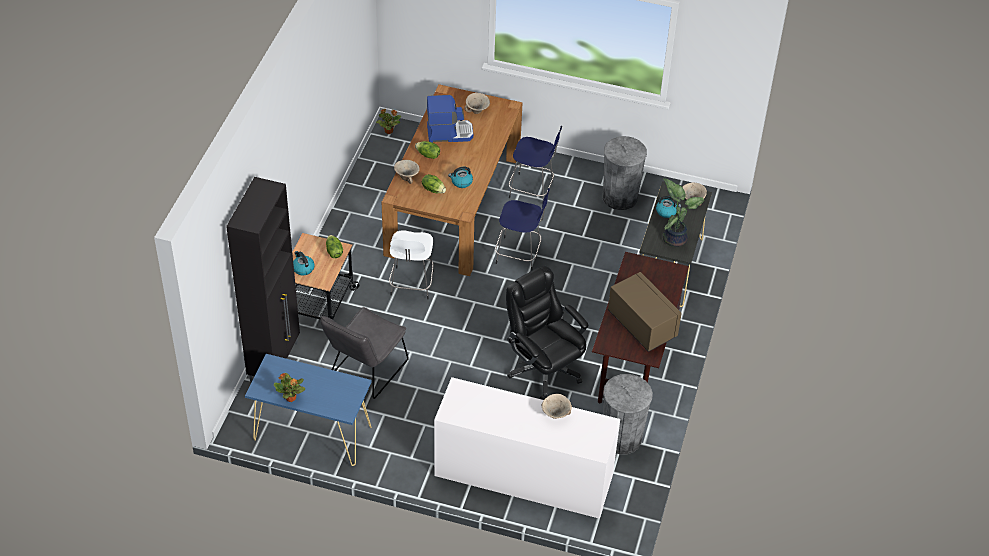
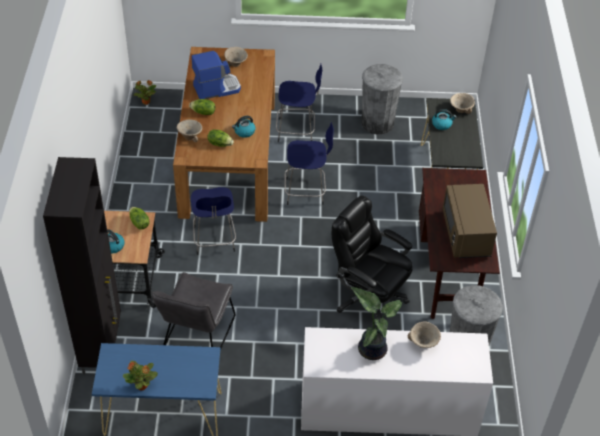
camera: 15 degrees left, 0 degrees up
white stool [389,231,434,299] -> blue stool [191,187,236,255]
brown microwave [608,272,682,352] -> brown microwave turned 135 degrees counterclockwise [442,184,497,258]
potted plant [663,178,705,247] -> potted plant moved to [351,287,403,360]

